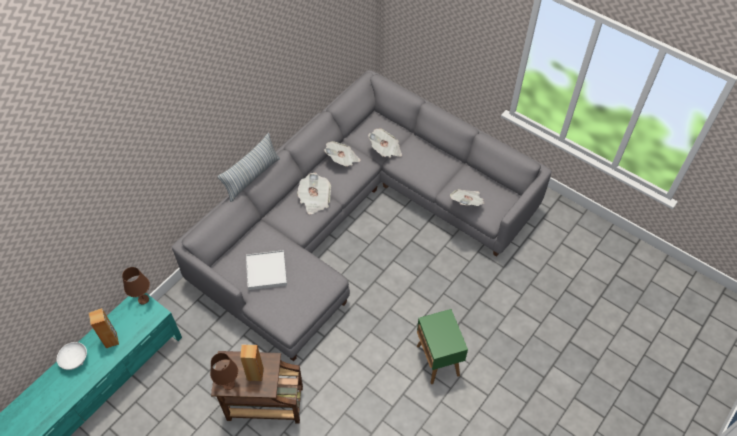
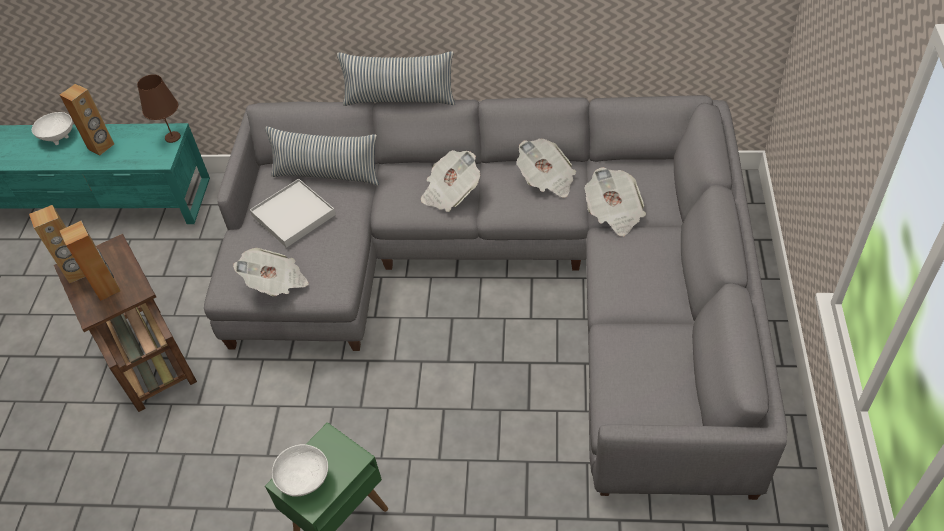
camera: 60 degrees right, 5 degrees down
brown table lamp [210,353,238,390] -> brown speaker [29,205,85,284]
newspaper [450,189,484,206] -> newspaper moved to [233,248,309,296]
none -> pillow [265,127,379,185]
none -> white bowl [272,444,328,497]

